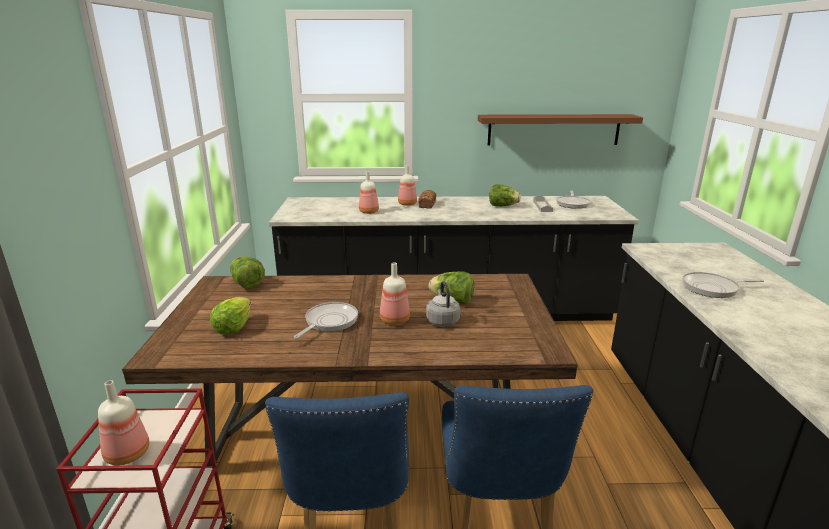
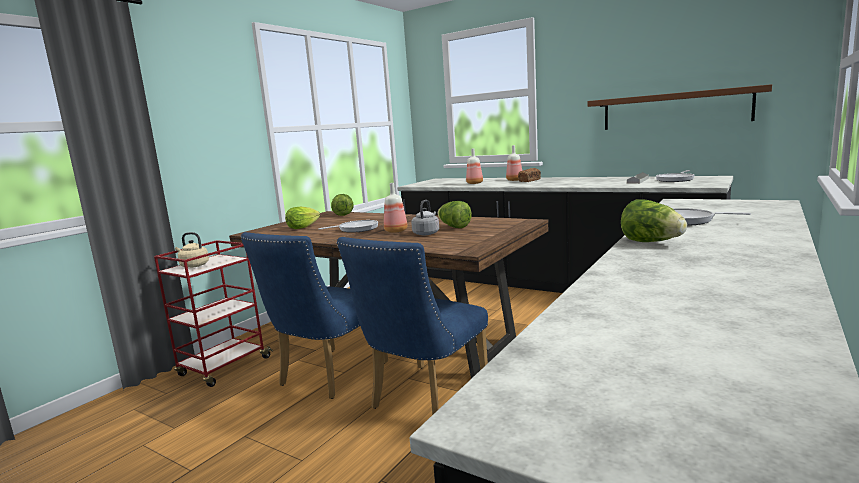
camera: 35 degrees right, 10 degrees down
bottle [98,380,149,466] -> beige kettle [175,232,209,268]
lettuce [489,184,521,207] -> lettuce moved to [621,199,687,242]

